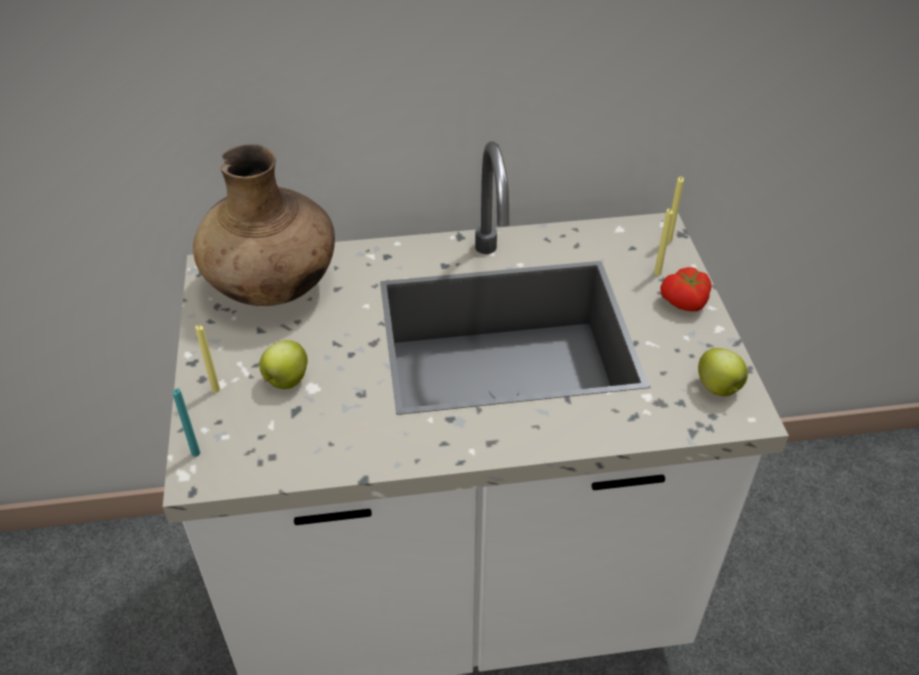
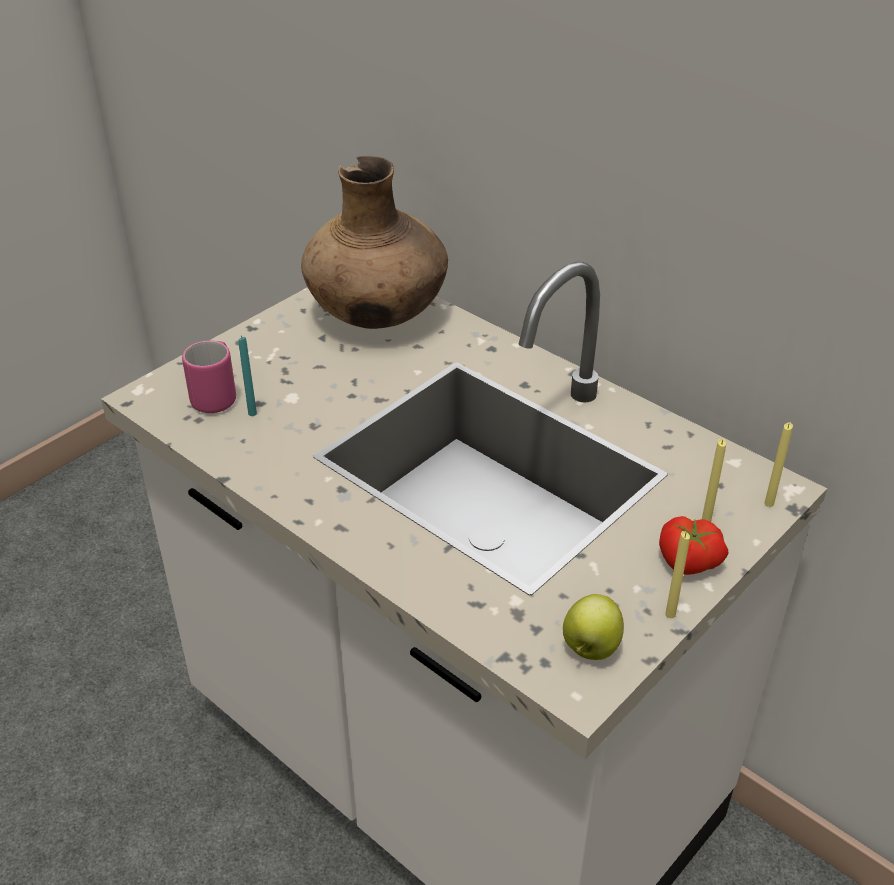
camera: 50 degrees right, 5 degrees down
turquoise candle [173,388,200,457] -> turquoise candle moved to [238,336,257,416]
yellow candle [195,325,220,393] -> yellow candle moved to [665,531,690,618]
apple [259,340,308,389] -> none
none -> pink mug [182,340,236,413]

